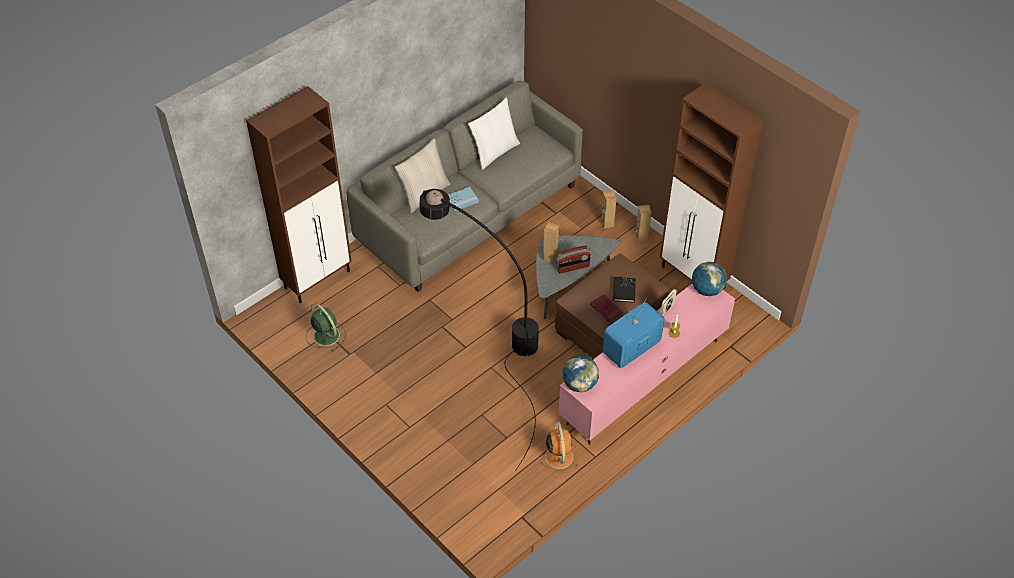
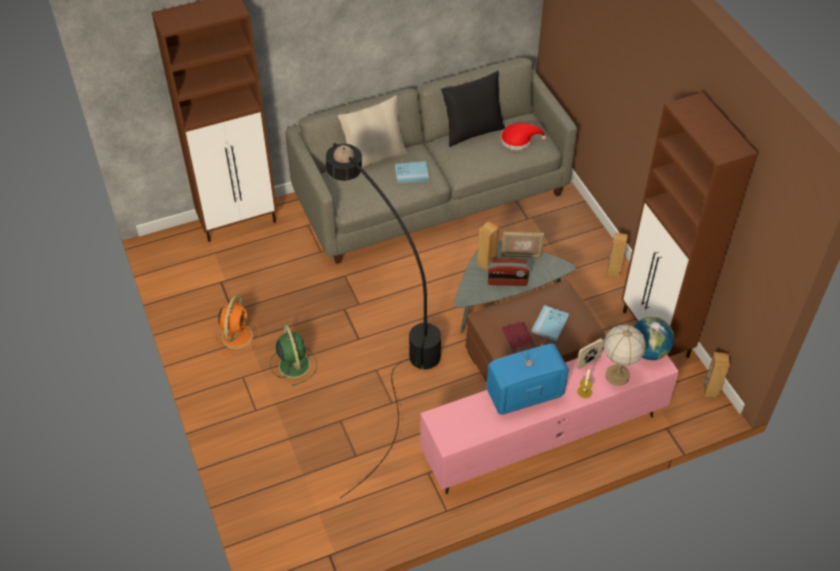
camera: 20 degrees right, 0 degrees up
green fan [306,303,346,351] -> green fan moved to [270,324,317,386]
white pillow [468,97,520,170] -> black pillow [441,71,505,147]
orange fan [538,421,579,476] -> orange fan moved to [216,295,260,354]
globe [562,355,599,392] -> none
brown speaker [601,190,617,229] -> brown speaker moved to [703,352,730,398]
black book [613,277,636,302] -> blue book [531,305,569,342]
none -> red hat [501,123,547,150]
none -> picture frame [501,232,544,258]
none -> table lamp [603,325,646,386]

